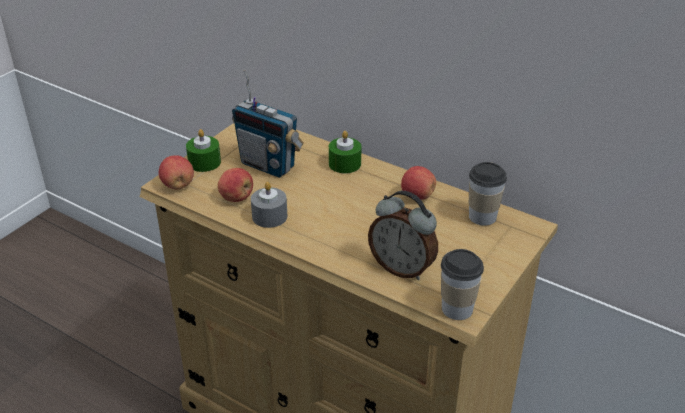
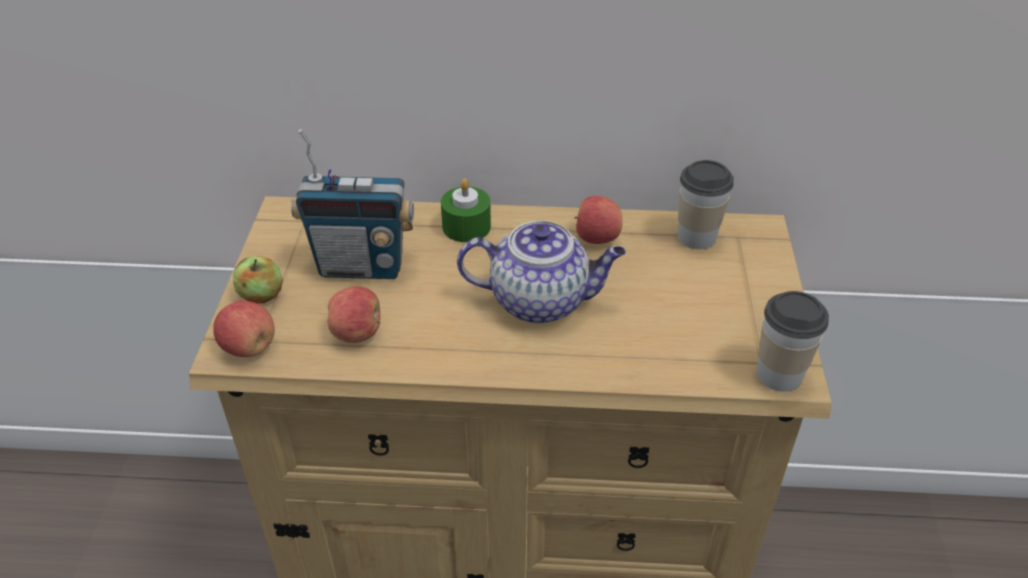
camera: 30 degrees left, 5 degrees up
green candle [186,129,221,172] -> apple [233,256,283,304]
grey candle [251,182,287,228] -> none
alarm clock [368,191,438,280] -> none
none -> teapot [457,221,626,324]

